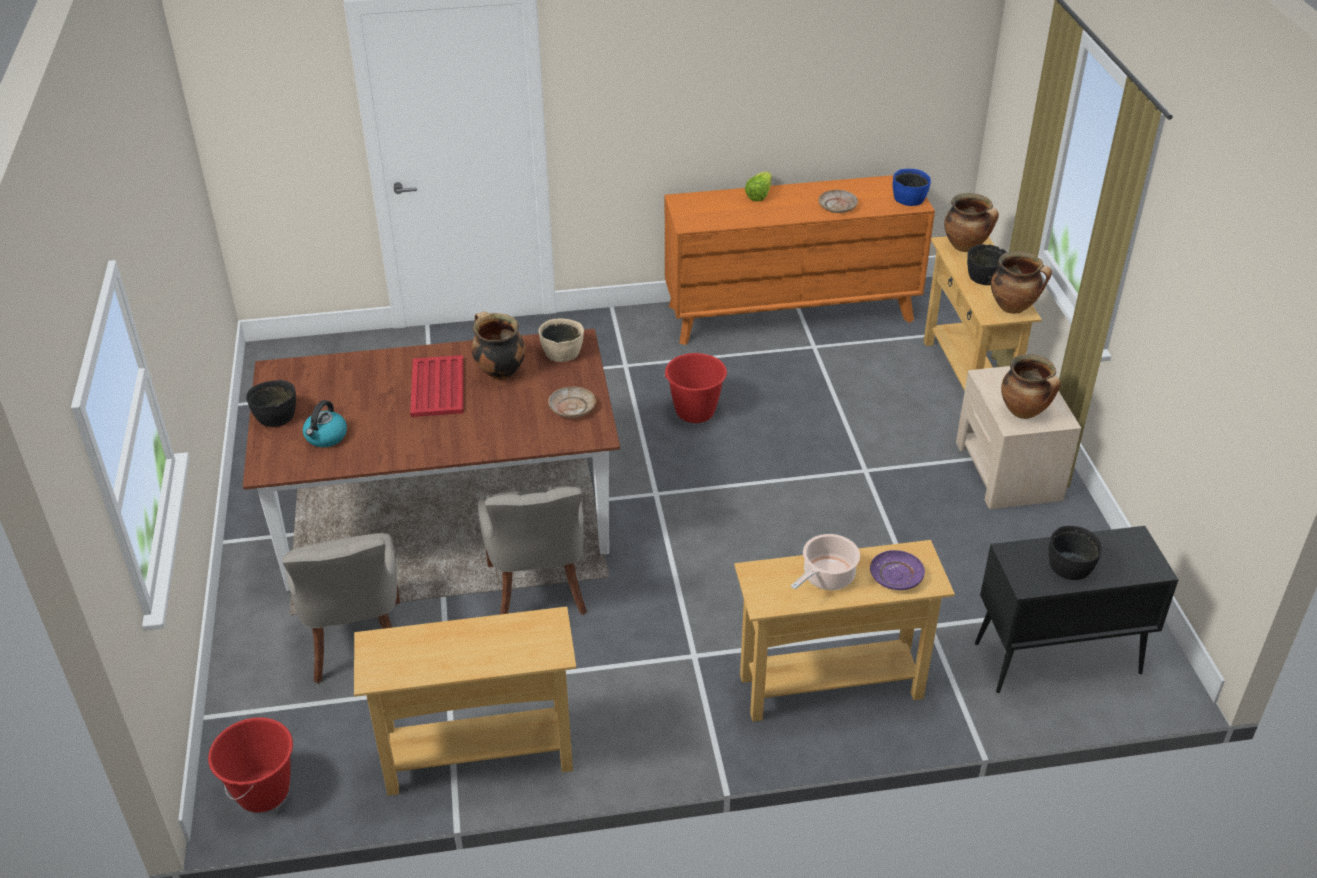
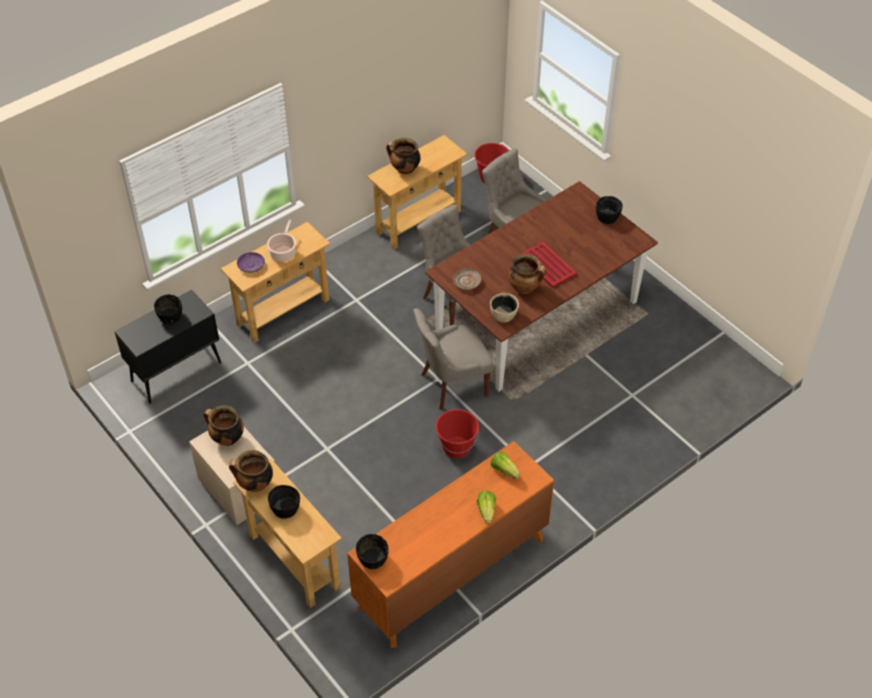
camera: 150 degrees right, 10 degrees up
kettle [303,400,347,447] -> none
beige plate [819,190,858,213] -> none
blue bowl [893,169,931,206] -> black bowl [356,534,388,569]
cooking pot [944,193,999,252] -> cooking pot moved to [386,138,421,175]
none -> grey chair [413,308,493,410]
none -> lettuce [491,451,520,479]

